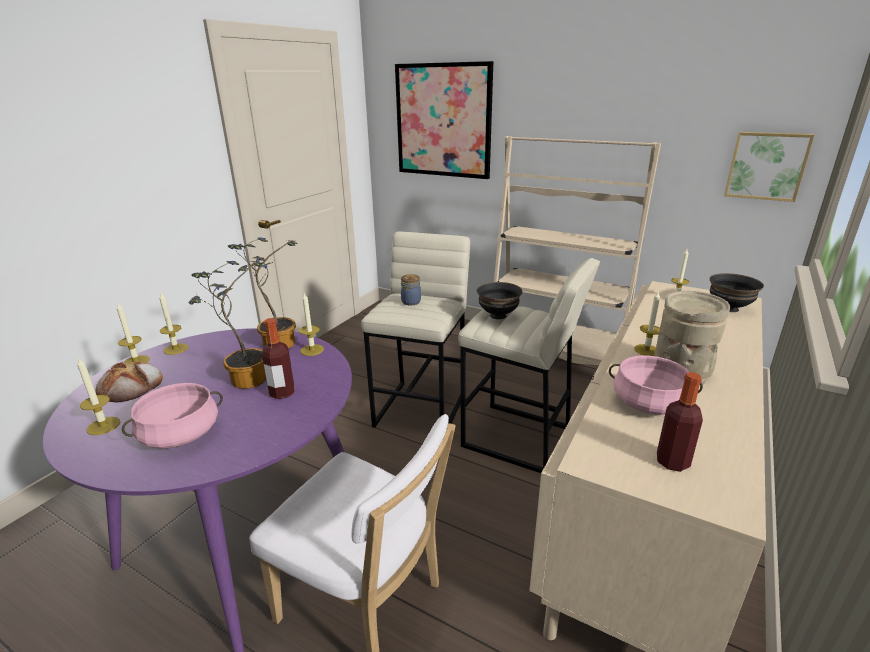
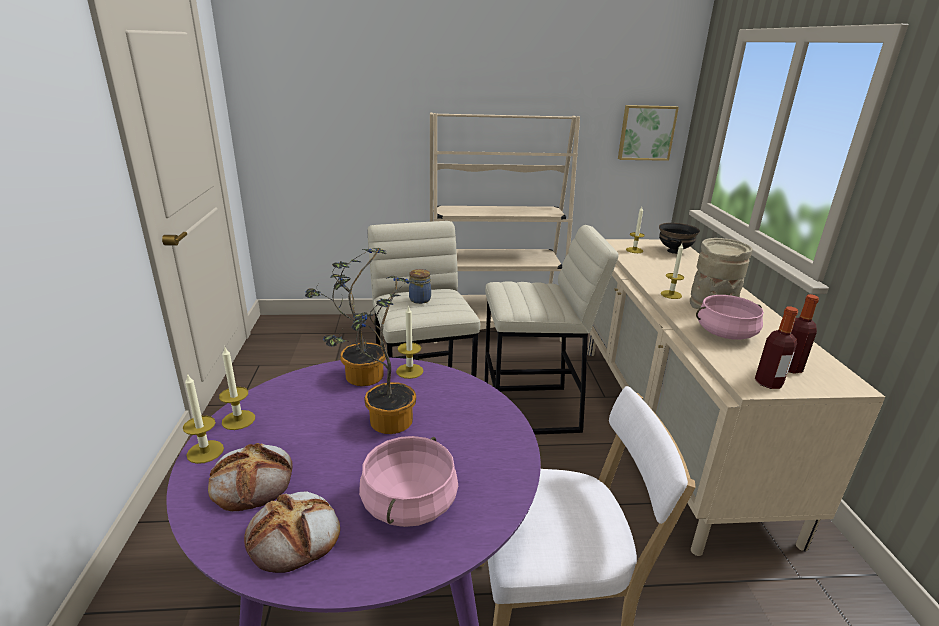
camera: 35 degrees left, 0 degrees up
candle [77,357,120,435] -> bread [244,491,340,573]
bottle [262,318,295,399] -> bottle moved to [755,307,798,389]
picture [395,61,493,179] -> none
black bowl [477,282,522,319] -> none

